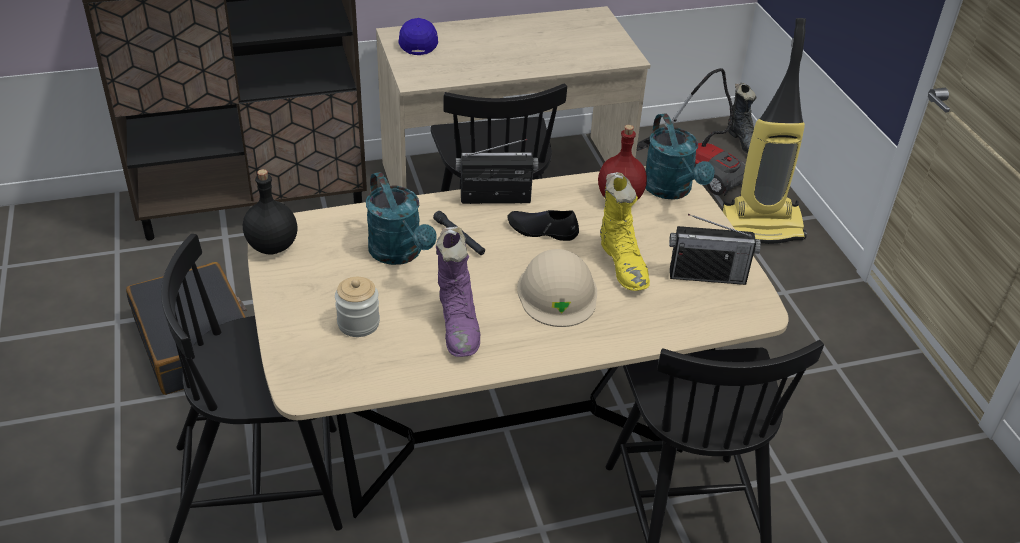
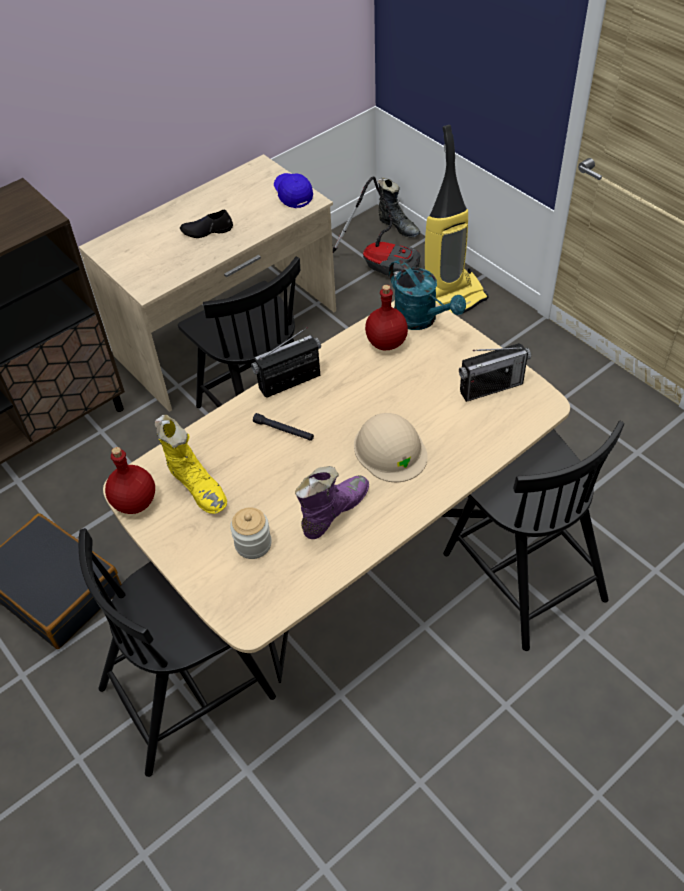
camera: 20 degrees left, 10 degrees up
black bottle [243,169,297,254] -> red bottle [105,447,155,514]
turquoise watering can [366,172,436,265] -> none
blue cap [398,18,438,55] -> blue cap moved to [274,173,313,208]
purple boot [436,227,480,357] -> purple boot turned 105 degrees counterclockwise [295,466,369,539]
black shoe [507,210,579,241] -> black shoe moved to [180,210,233,238]
yellow boot [600,172,650,291] -> yellow boot moved to [155,415,227,514]

